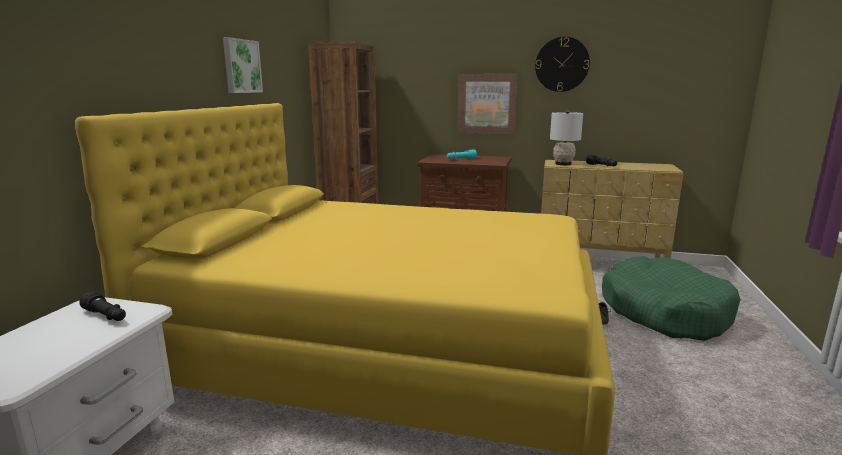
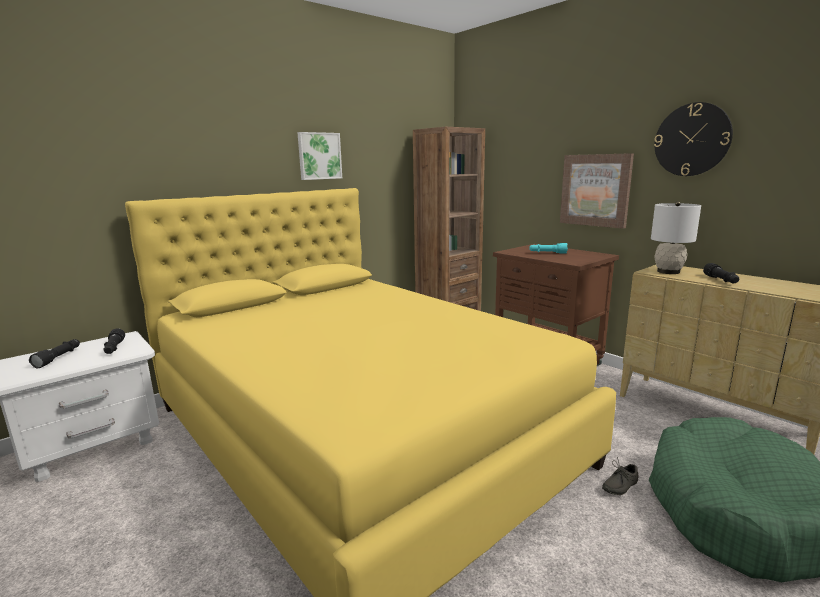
camera: 35 degrees right, 0 degrees up
none -> black flashlight [29,339,80,368]

